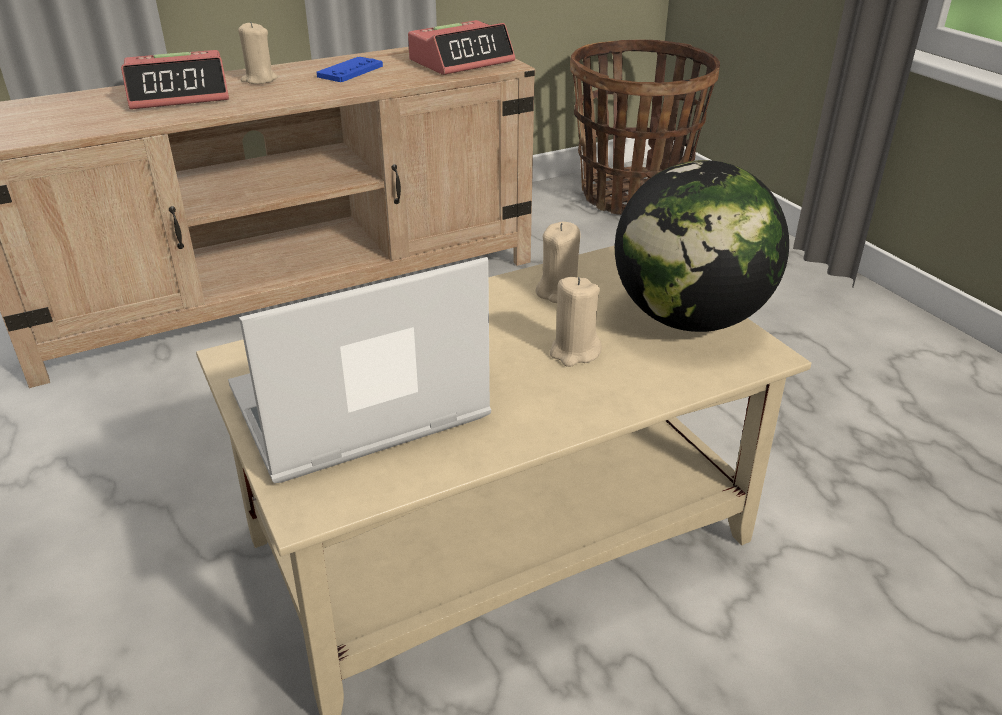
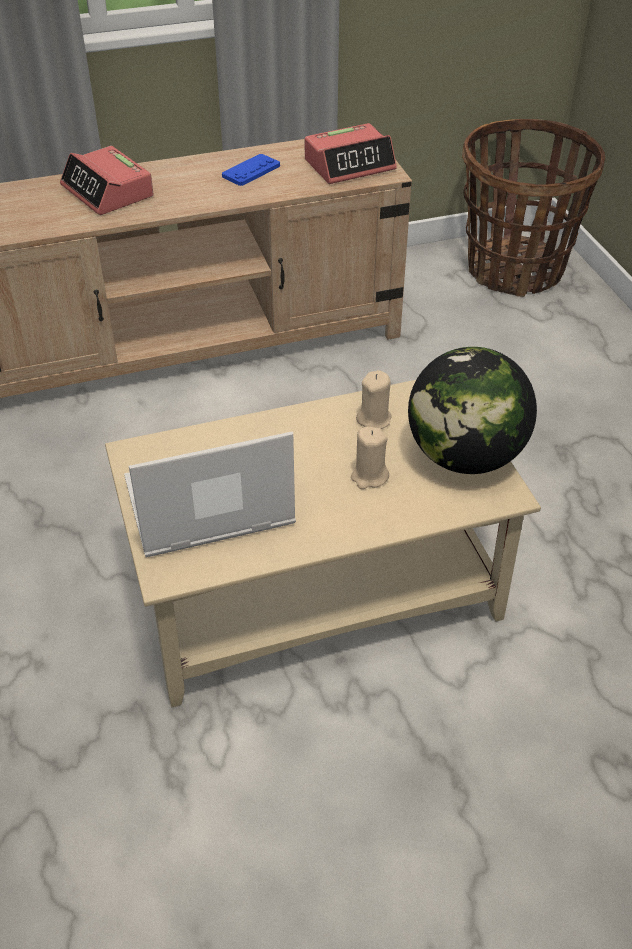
camera: 10 degrees right, 10 degrees up
alarm clock [121,50,229,109] -> alarm clock turned 60 degrees clockwise [60,146,154,215]
beige candle [238,22,278,84] -> none

